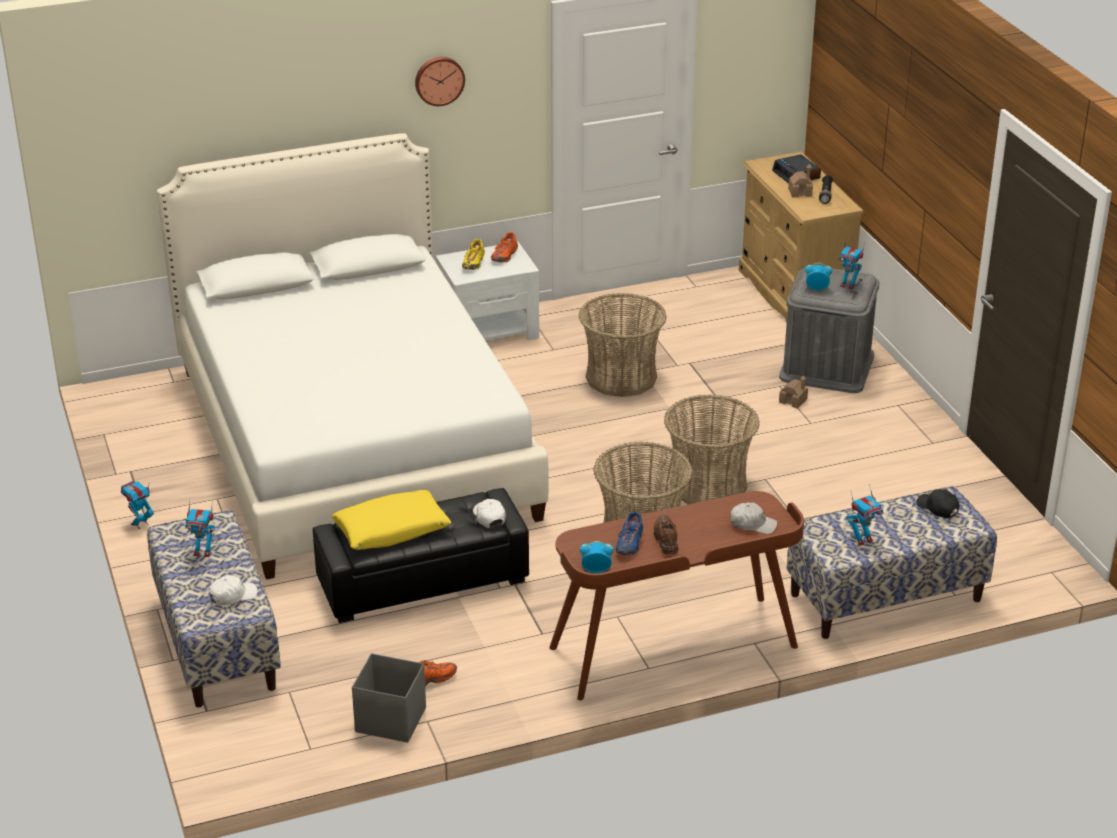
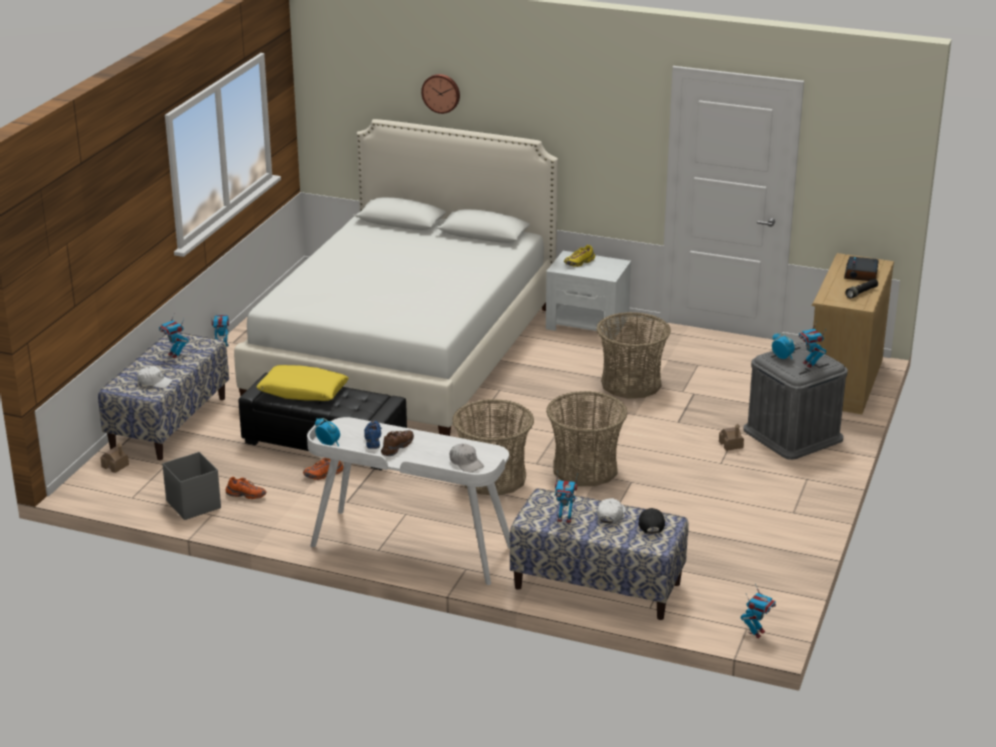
camera: 40 degrees right, 5 degrees down
wall clock [415,57,465,106] -> wall clock moved to [421,74,460,114]
white cap [473,499,506,528] -> white cap moved to [597,498,626,524]
orange shoe [491,232,518,263] -> orange shoe moved to [303,458,343,480]
brown desk [549,491,804,701] -> white desk [307,417,510,585]
blue shoe [616,512,643,556] -> blue shoe turned 120 degrees clockwise [364,421,382,449]
toy house [788,164,813,197] -> toy house moved to [100,443,129,473]
none -> toy robot [741,584,776,638]

